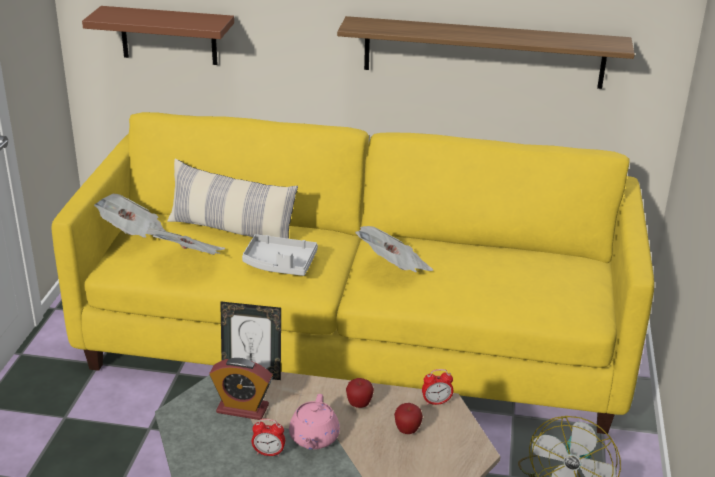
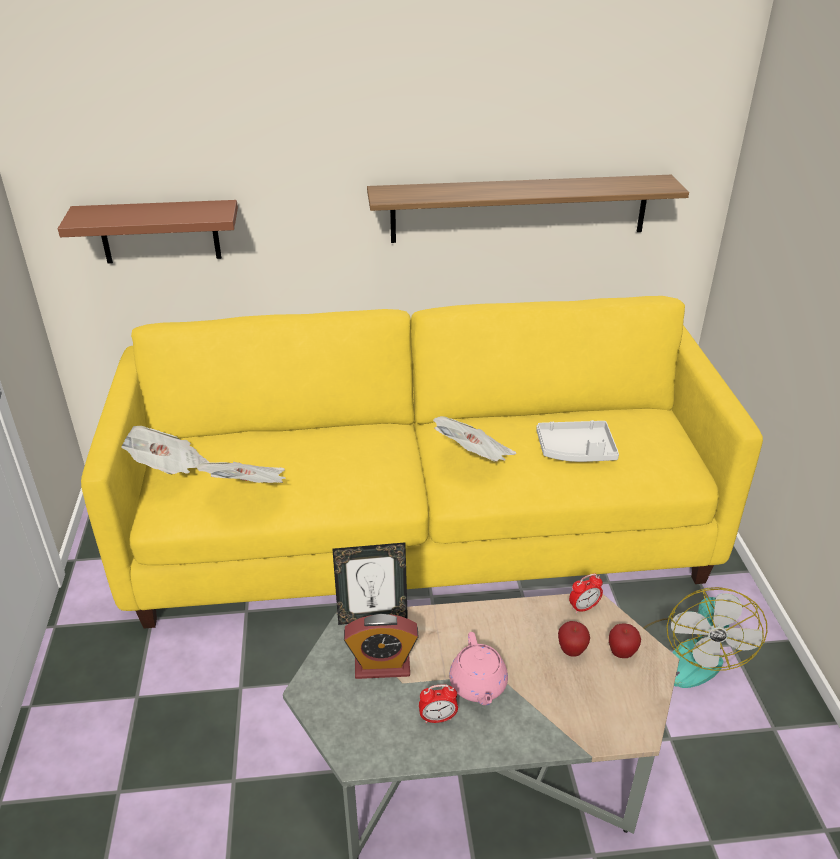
camera: 15 degrees left, 5 degrees up
pillow [167,159,298,239] -> none
grey tray [242,234,318,276] -> grey tray moved to [536,420,619,462]
apple [346,378,374,408] -> apple moved to [609,624,641,658]

